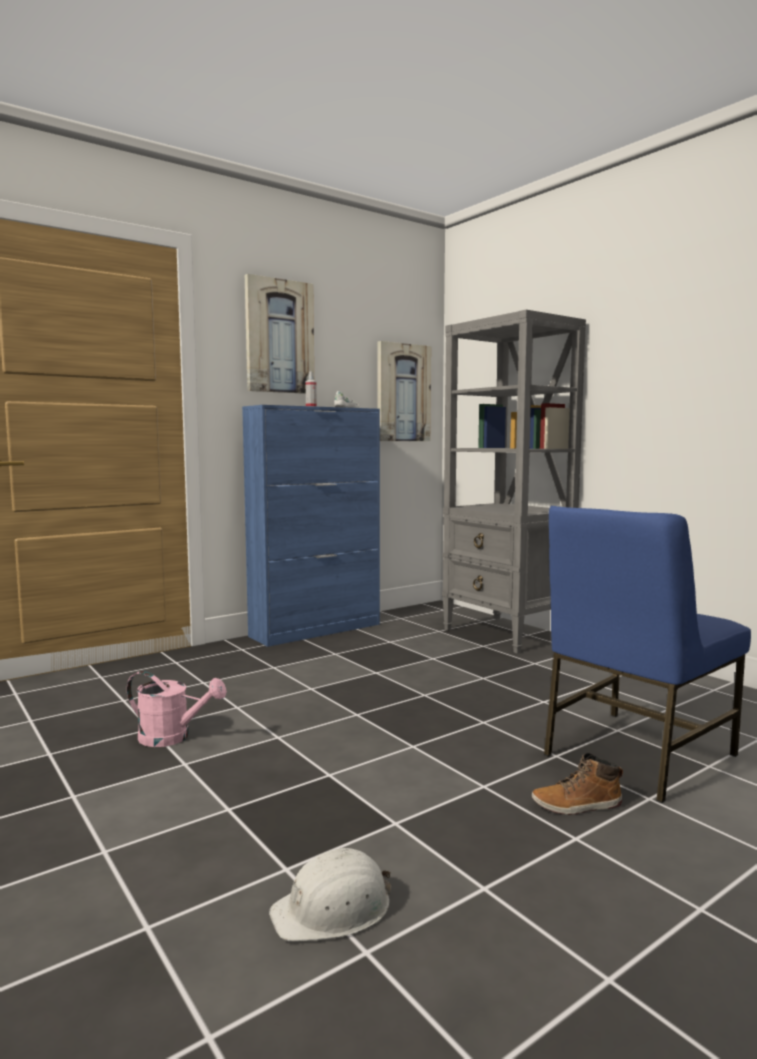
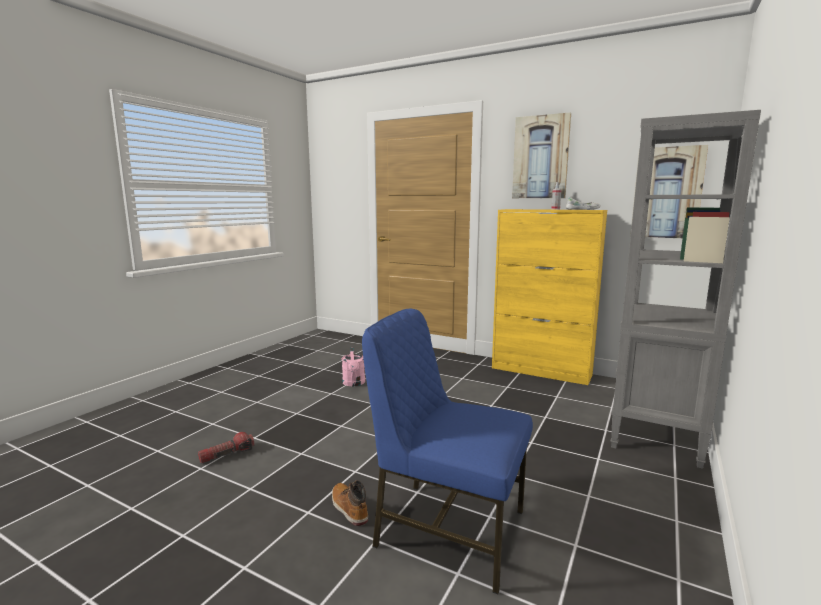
camera: 65 degrees right, 5 degrees up
blue cabinet [242,405,380,647] -> yellow cabinet [492,209,607,385]
white hard hat [269,848,391,941] -> flashlight [198,432,254,463]

